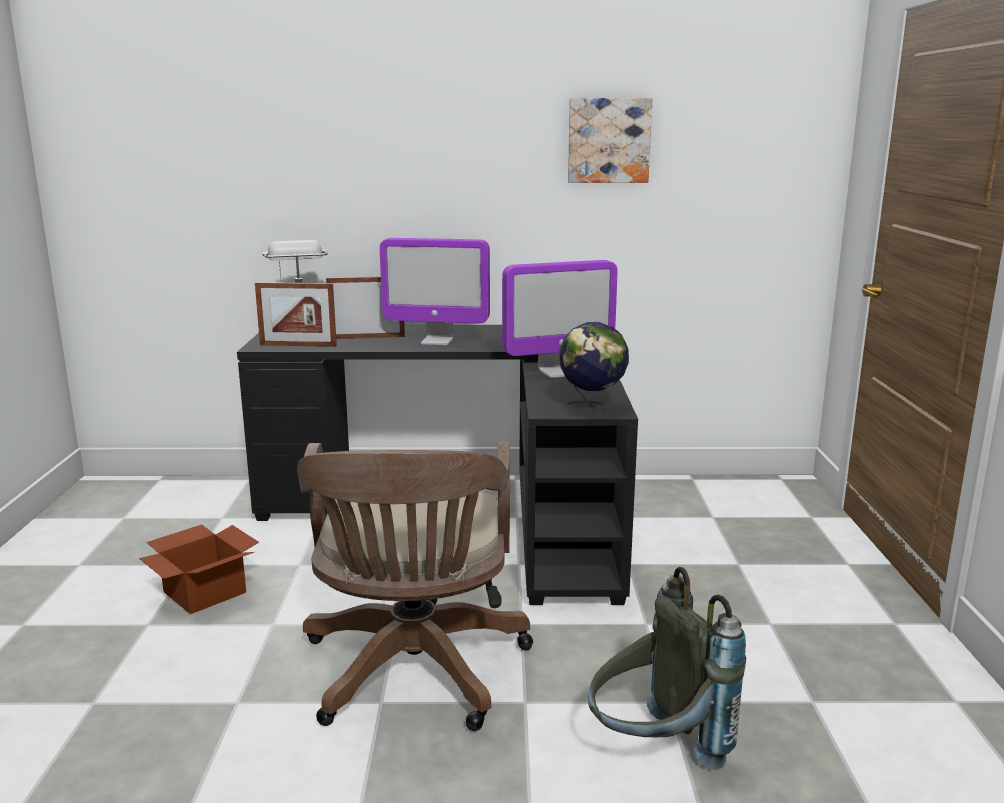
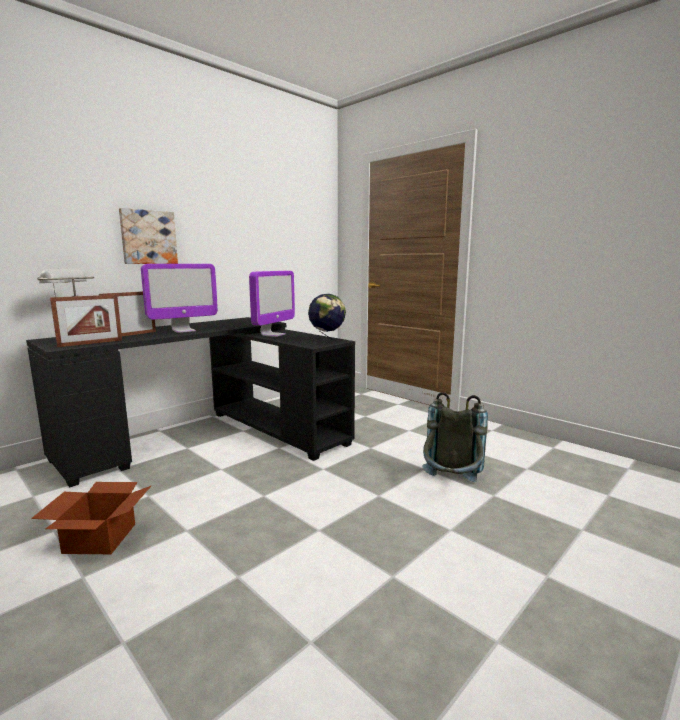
camera: 45 degrees left, 5 degrees down
brown office chair [297,442,533,731] -> none
picture [568,98,652,183] -> picture moved to [119,208,178,264]

